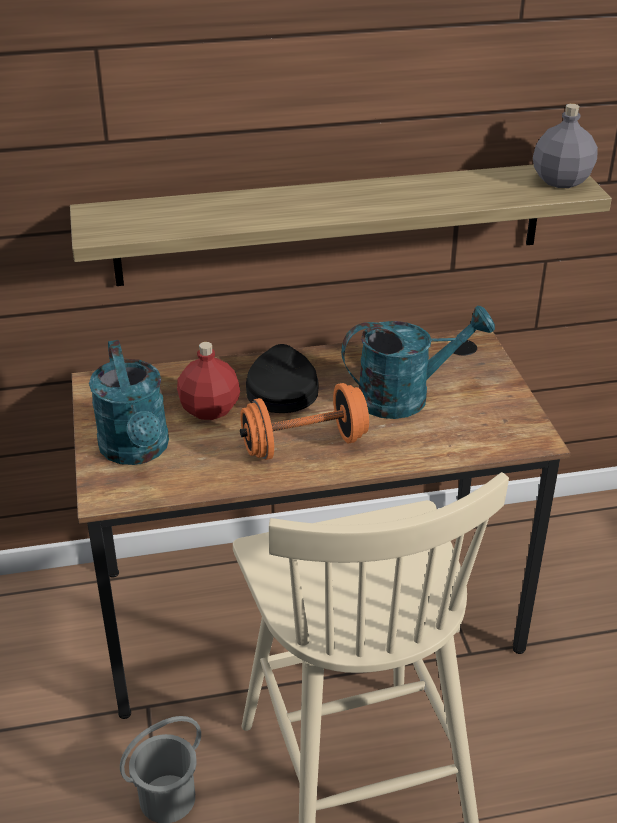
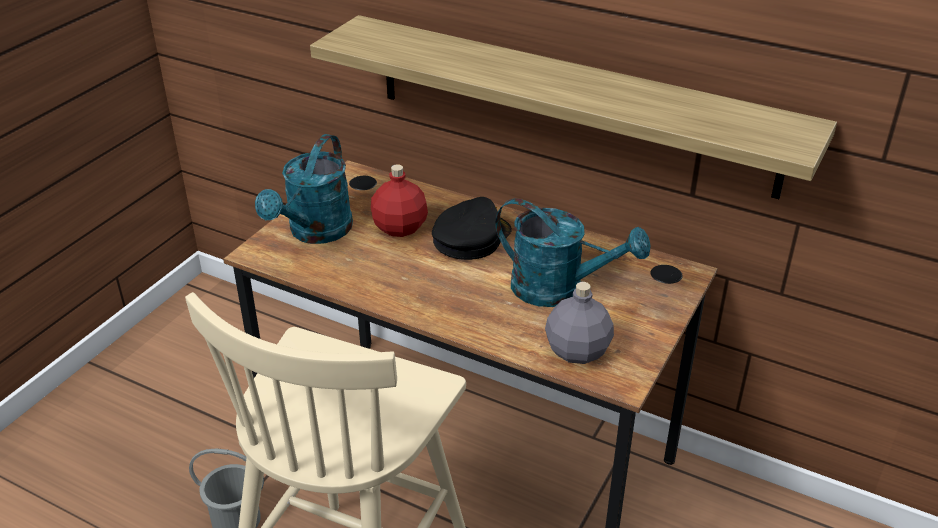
camera: 40 degrees right, 0 degrees up
orange dumbbell [240,383,369,460] -> none
grey bottle [533,104,598,188] -> grey bottle moved to [545,282,614,364]

